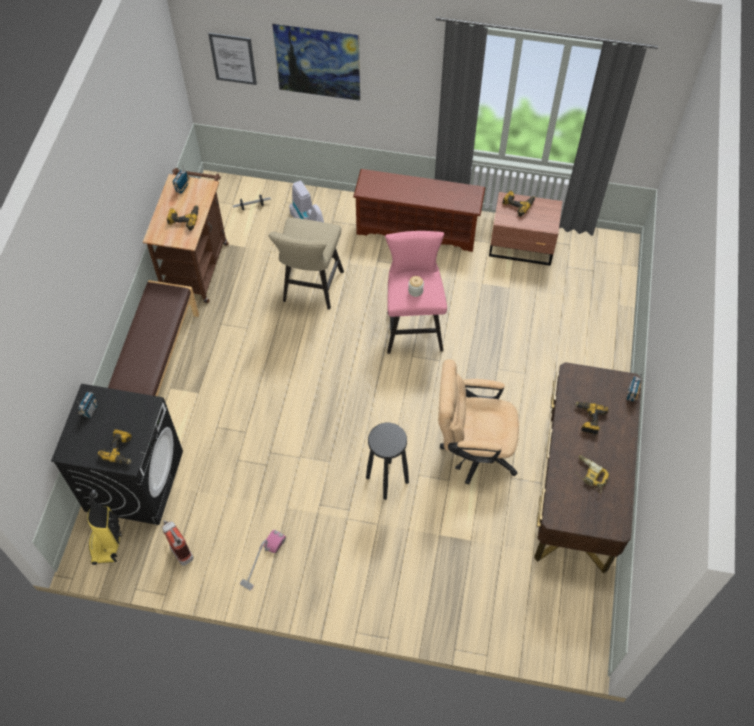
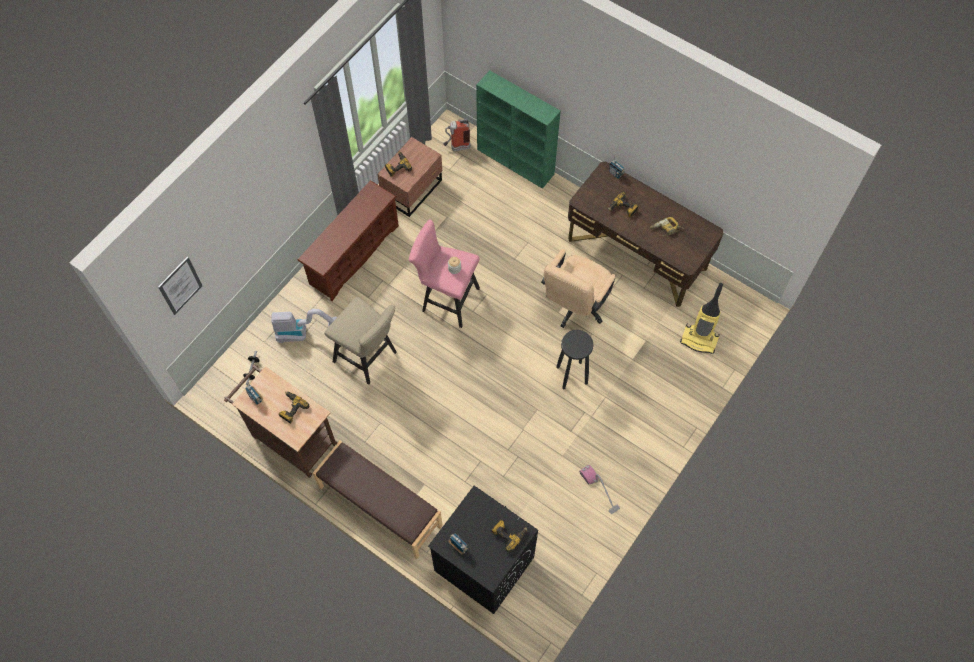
camera: 65 degrees left, 5 degrees up
vacuum cleaner [88,490,122,565] -> vacuum cleaner moved to [680,283,723,354]
fire extinguisher [162,520,194,566] -> fire extinguisher moved to [443,119,471,151]
picture [272,24,360,101] -> none
none -> green bookcase [476,70,561,189]

